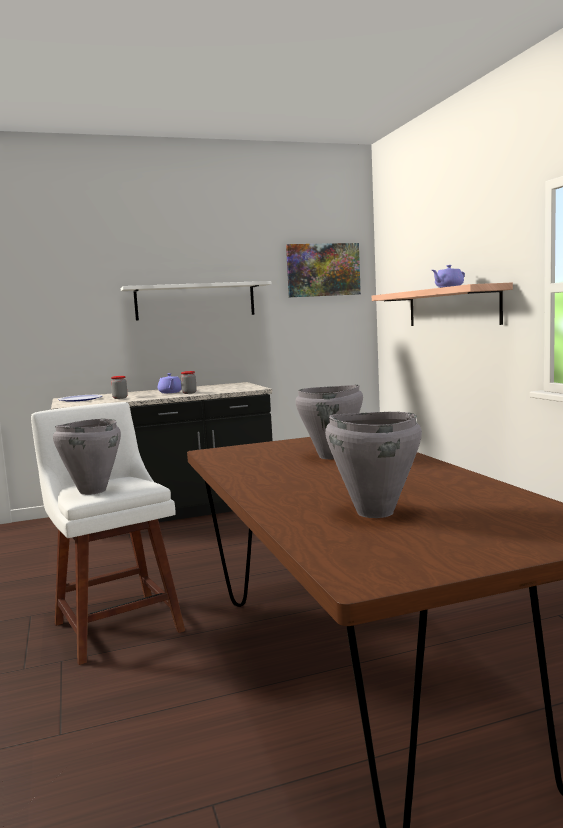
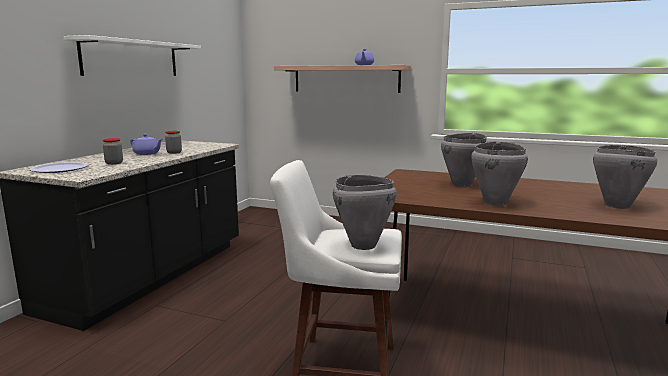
camera: 50 degrees left, 5 degrees up
picture [286,243,361,297] -> none
none -> grey cooking pot [471,142,528,206]

